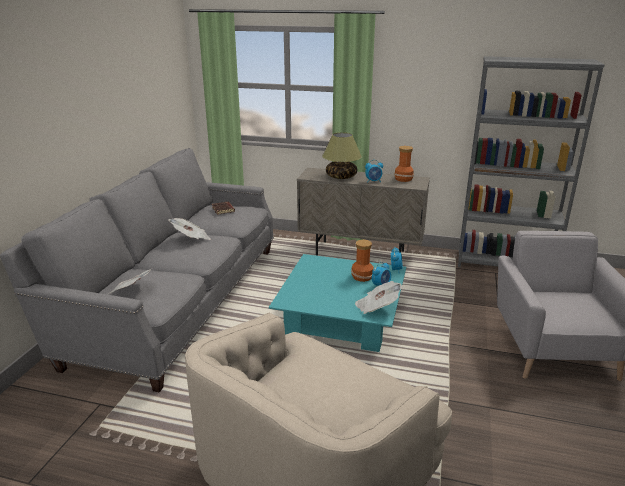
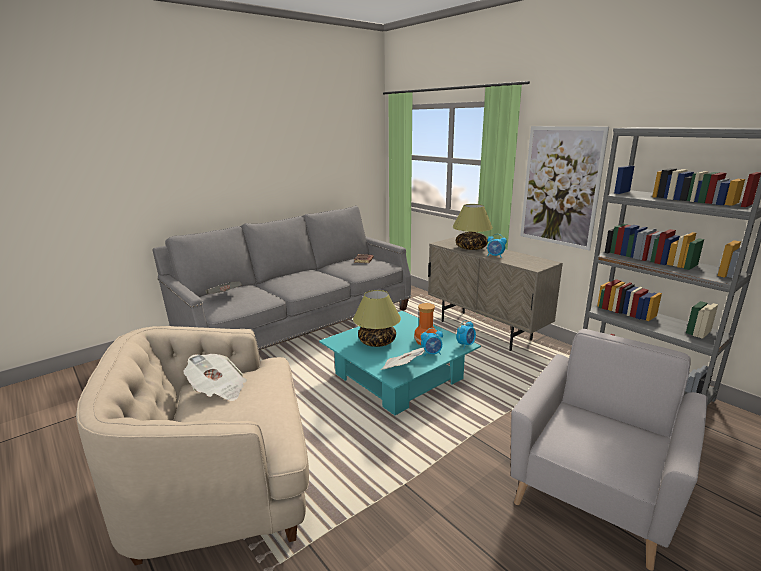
camera: 35 degrees right, 5 degrees down
newspaper [168,218,211,240] -> newspaper moved to [184,354,247,401]
vase [394,146,414,182] -> none
none -> table lamp [353,290,401,347]
none -> picture [520,126,609,251]

